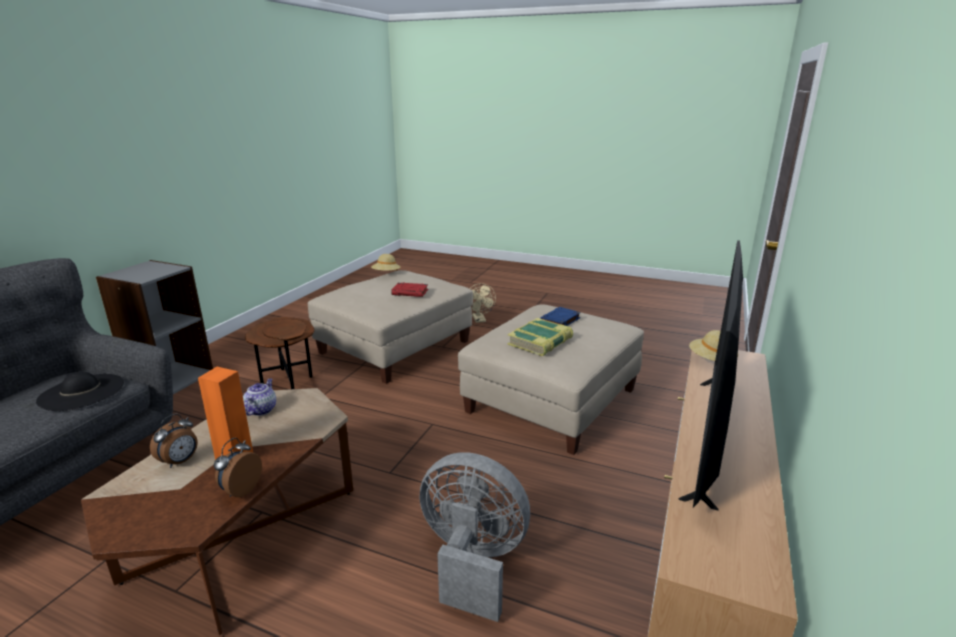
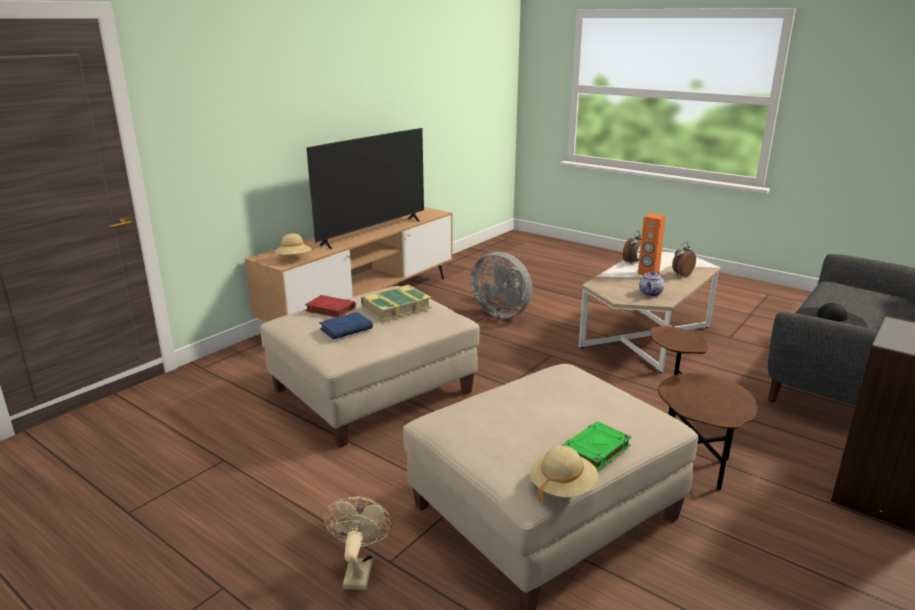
camera: 165 degrees left, 0 degrees up
brown coffee table [81,388,353,635] -> white coffee table [579,252,721,373]
red book [391,283,428,297] -> red book moved to [305,295,356,317]
none -> green book [562,421,631,471]

